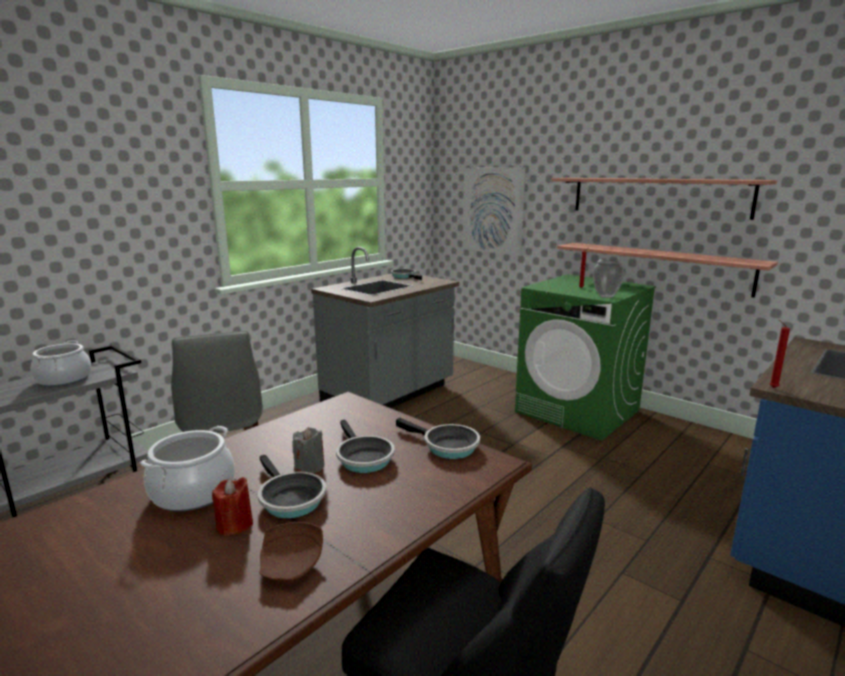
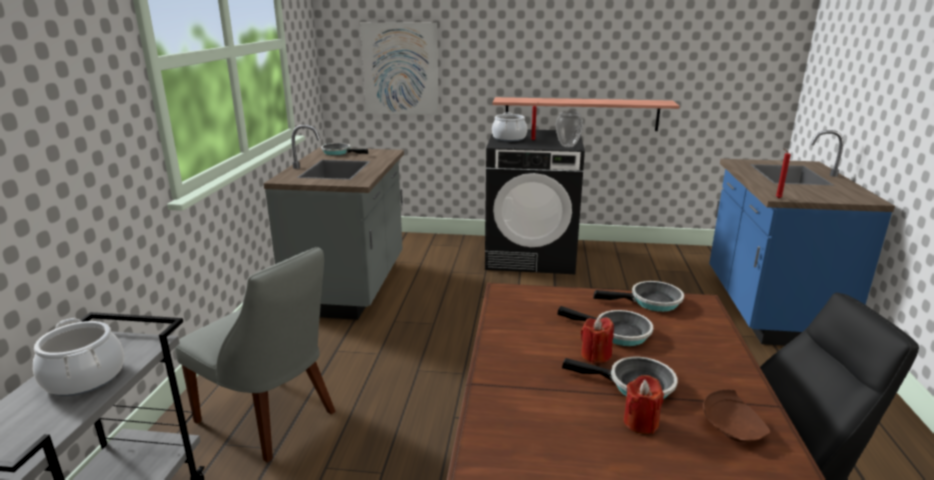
camera: 35 degrees left, 5 degrees up
cooking pot [140,426,235,512] -> cooking pot moved to [492,112,527,142]
grey candle [292,427,324,473] -> red candle [581,317,614,363]
green washing machine [515,274,656,441] -> black washing machine [485,129,585,274]
shelf [552,178,777,220] -> none

